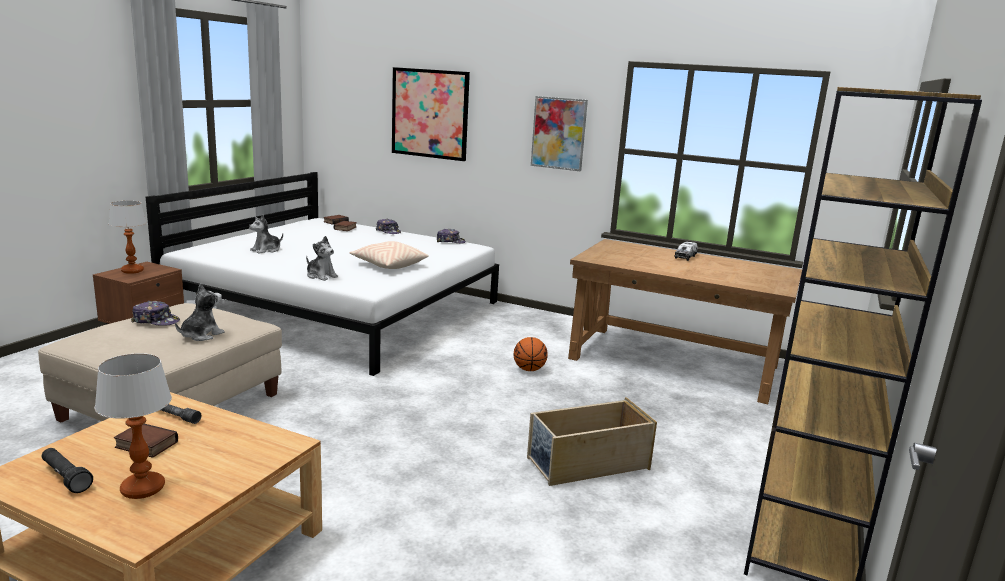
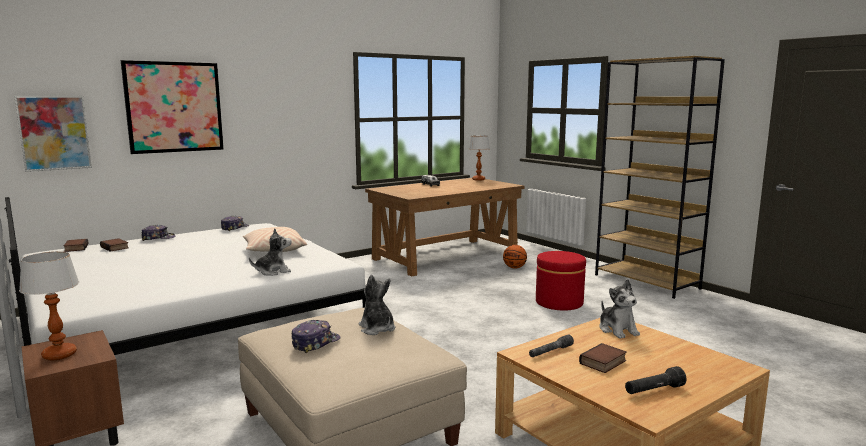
camera: 60 degrees left, 5 degrees down
table lamp [95,353,172,499] -> table lamp moved to [469,135,490,181]
plush toy [249,214,283,253] -> plush toy moved to [599,279,640,339]
basketball [514,337,548,371] -> basketball moved to [503,245,527,269]
beige storage box [527,397,657,486] -> red ottoman [536,251,586,311]
picture [531,96,588,171] -> picture moved to [14,96,92,172]

